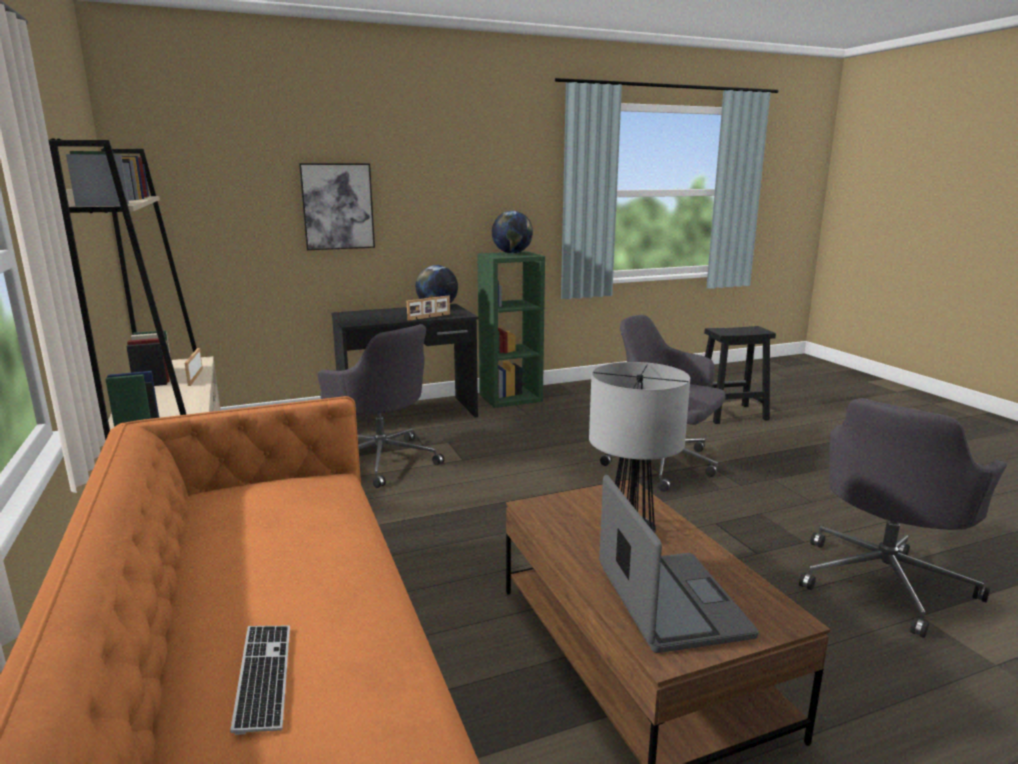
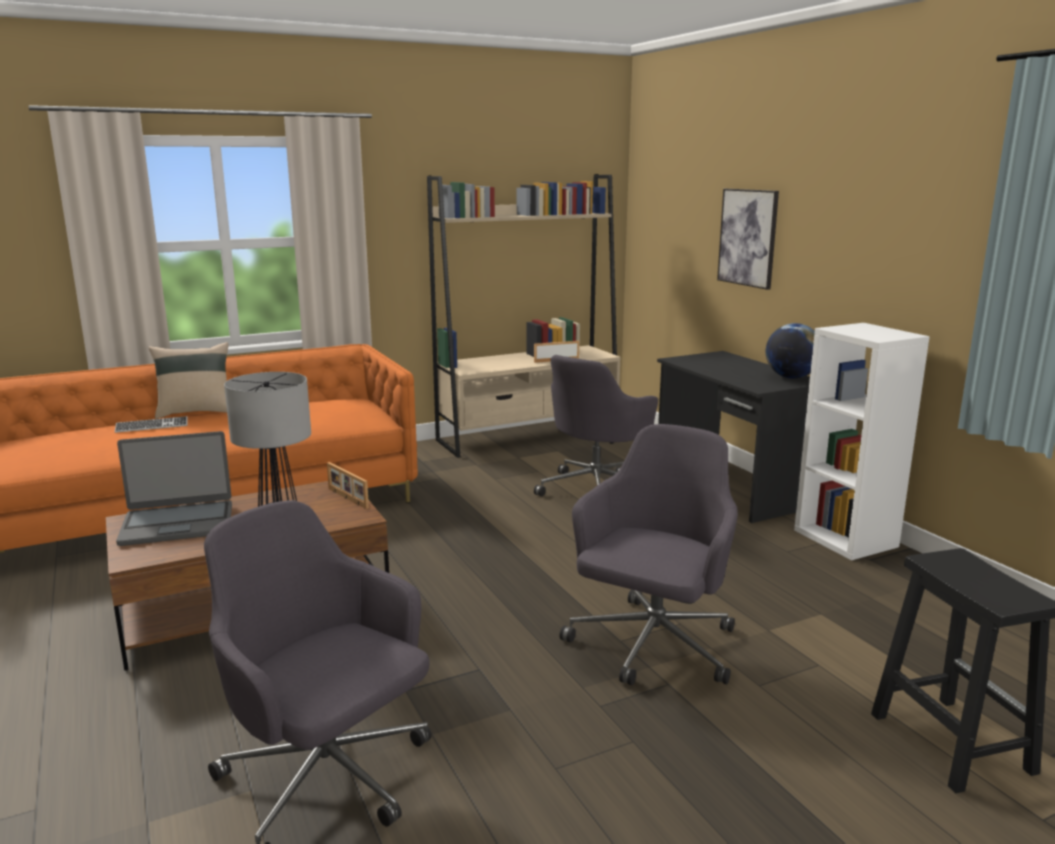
camera: 85 degrees right, 0 degrees up
picture frame [407,295,450,321] -> picture frame moved to [327,462,369,509]
green bookcase [477,251,545,408] -> white bookcase [794,323,930,560]
globe [492,211,533,254] -> none
none -> beige pillow [148,342,229,419]

